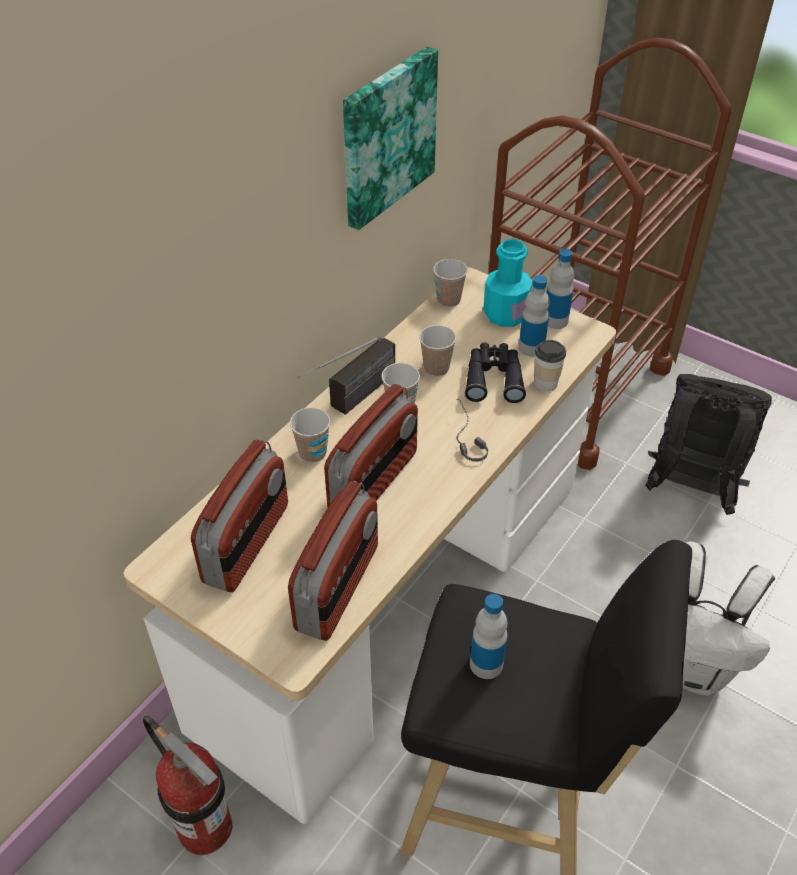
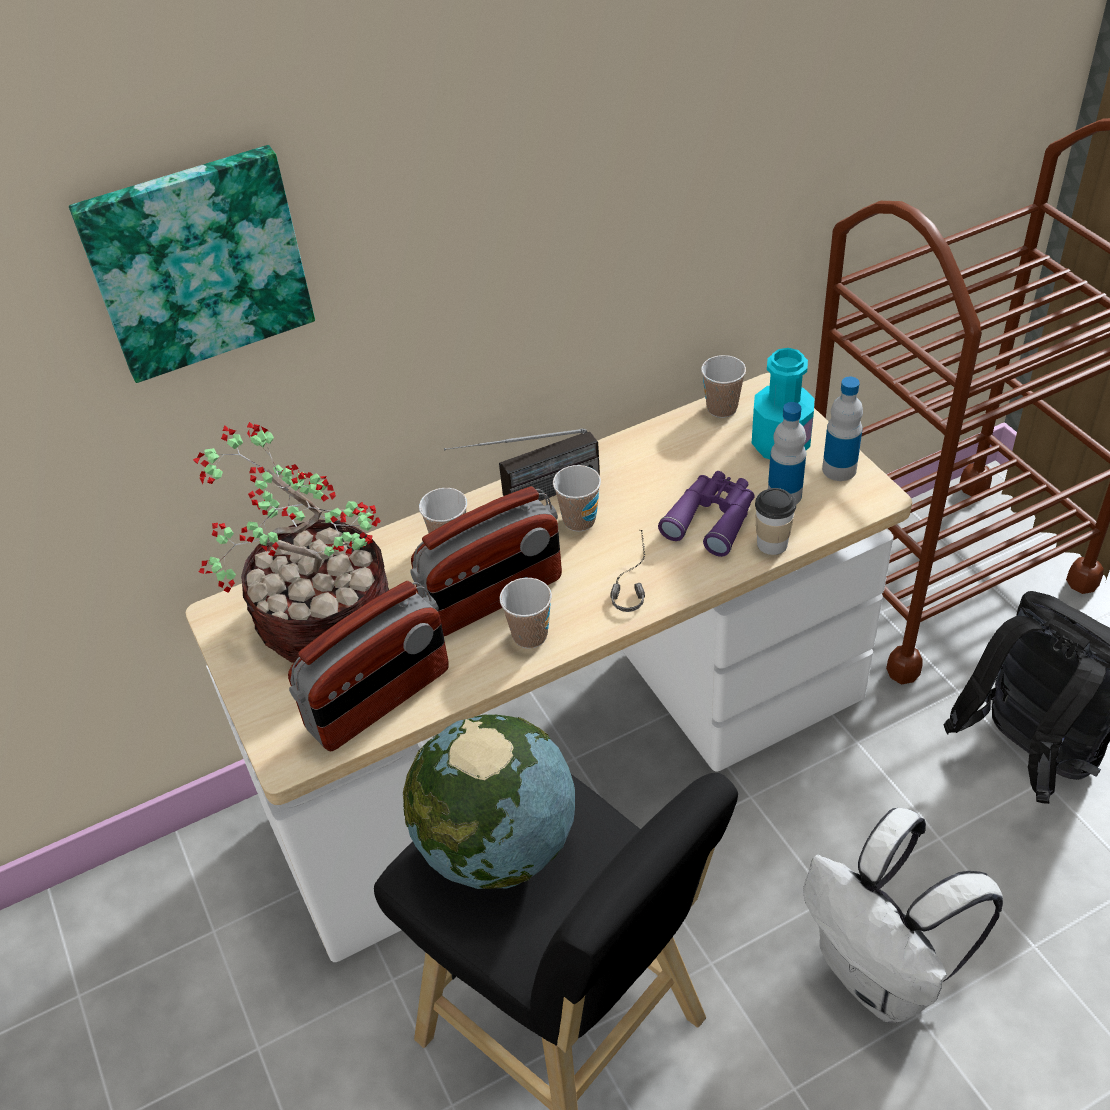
camera: 30 degrees right, 0 degrees up
fire extinguisher [143,716,232,855] -> none
radio [191,439,288,592] -> potted plant [193,422,389,663]
picture [343,46,438,230] -> picture moved to [69,145,315,383]
cup [419,325,456,377] -> cup moved to [500,578,552,649]
black binoculars [465,342,526,403] -> purple binoculars [658,471,755,557]
bottle [470,594,507,679] -> globe [403,714,575,889]

